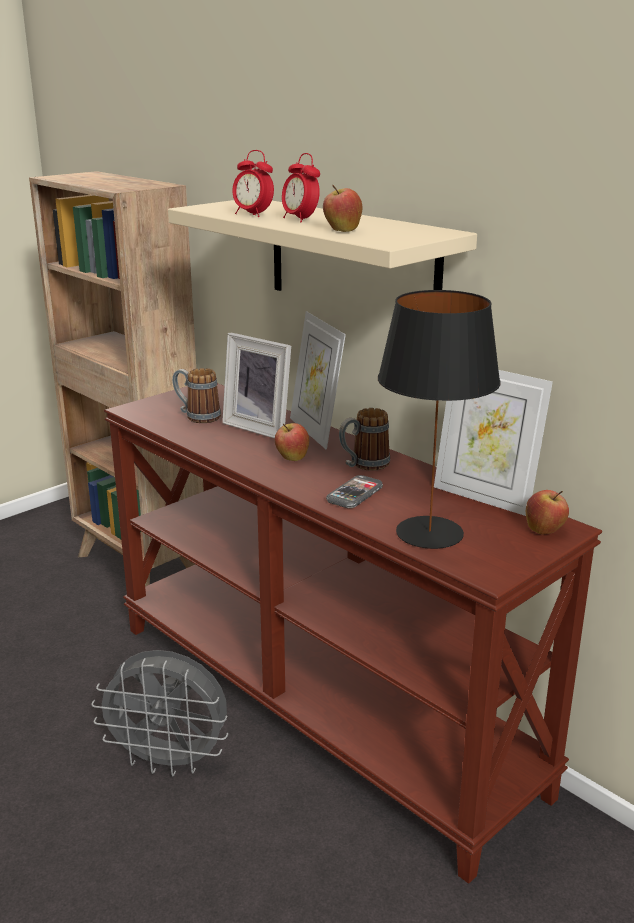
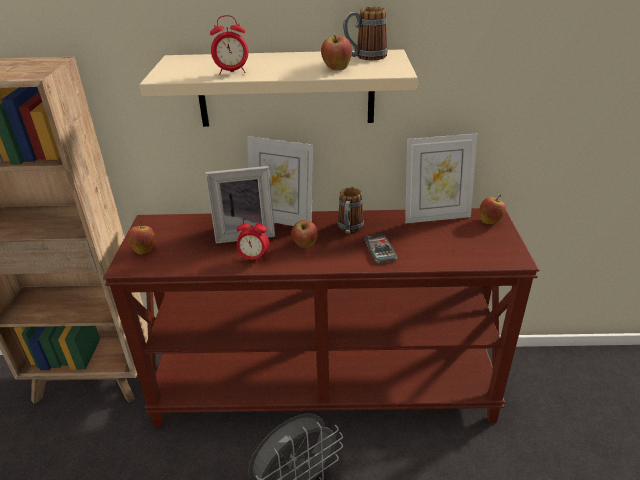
camera: 45 degrees left, 10 degrees up
mug [172,368,221,423] -> mug moved to [343,7,388,60]
alarm clock [282,153,320,222] -> alarm clock moved to [237,216,269,263]
black table lamp [378,290,501,549] -> none
none -> apple [128,221,155,254]

